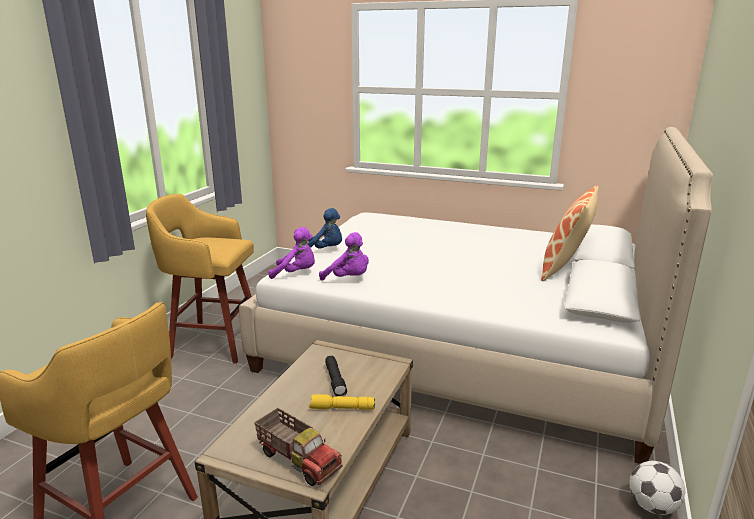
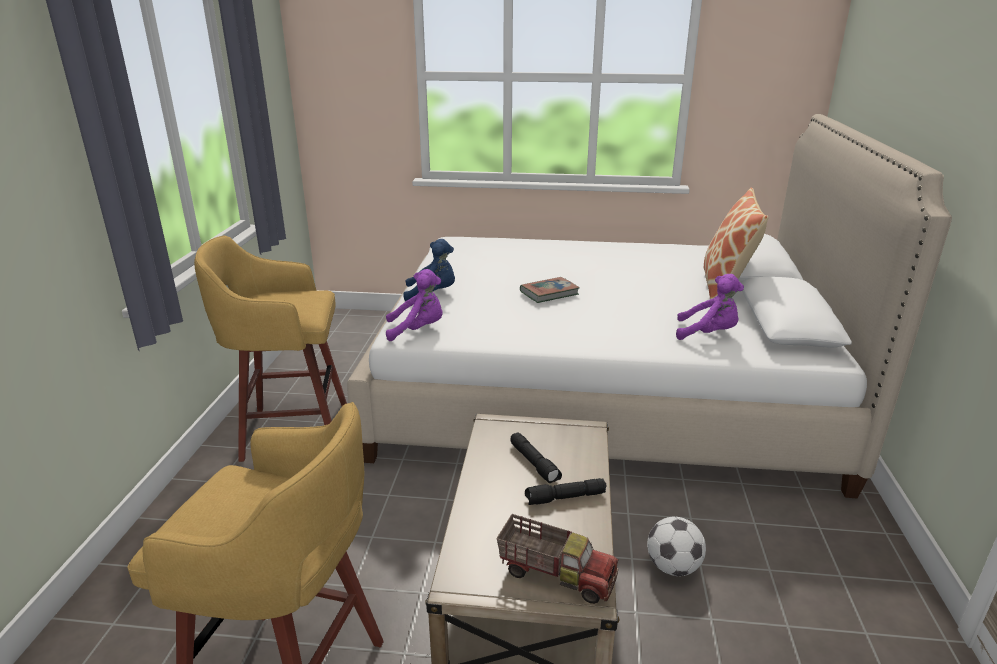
camera: 15 degrees left, 5 degrees up
yellow flashlight [309,394,375,410] -> black flashlight [525,478,607,505]
purple plush toy [319,232,369,281] -> purple plush toy moved to [676,274,744,340]
football [629,461,685,515] -> football moved to [647,517,706,576]
none -> book [520,277,580,303]

